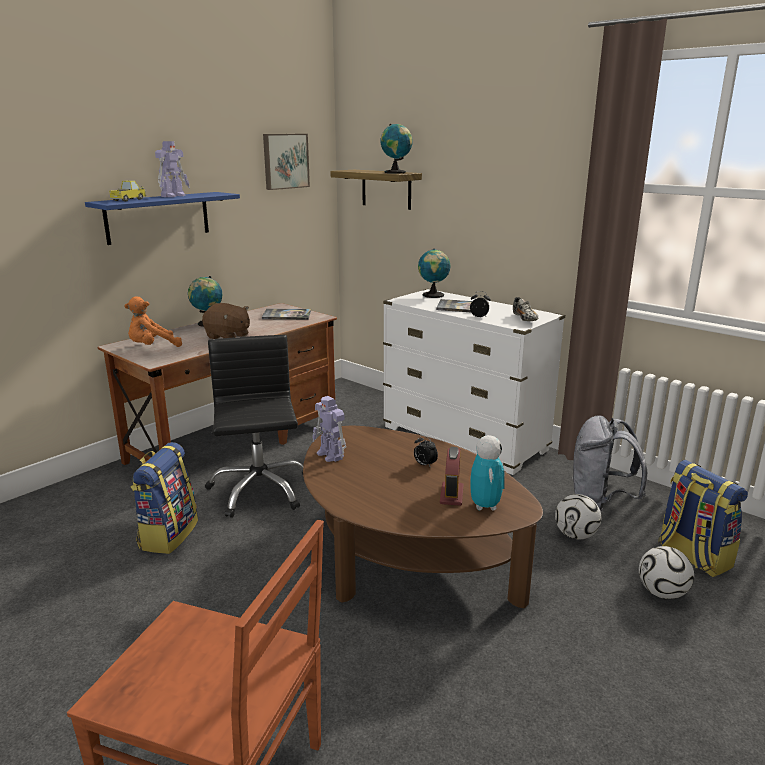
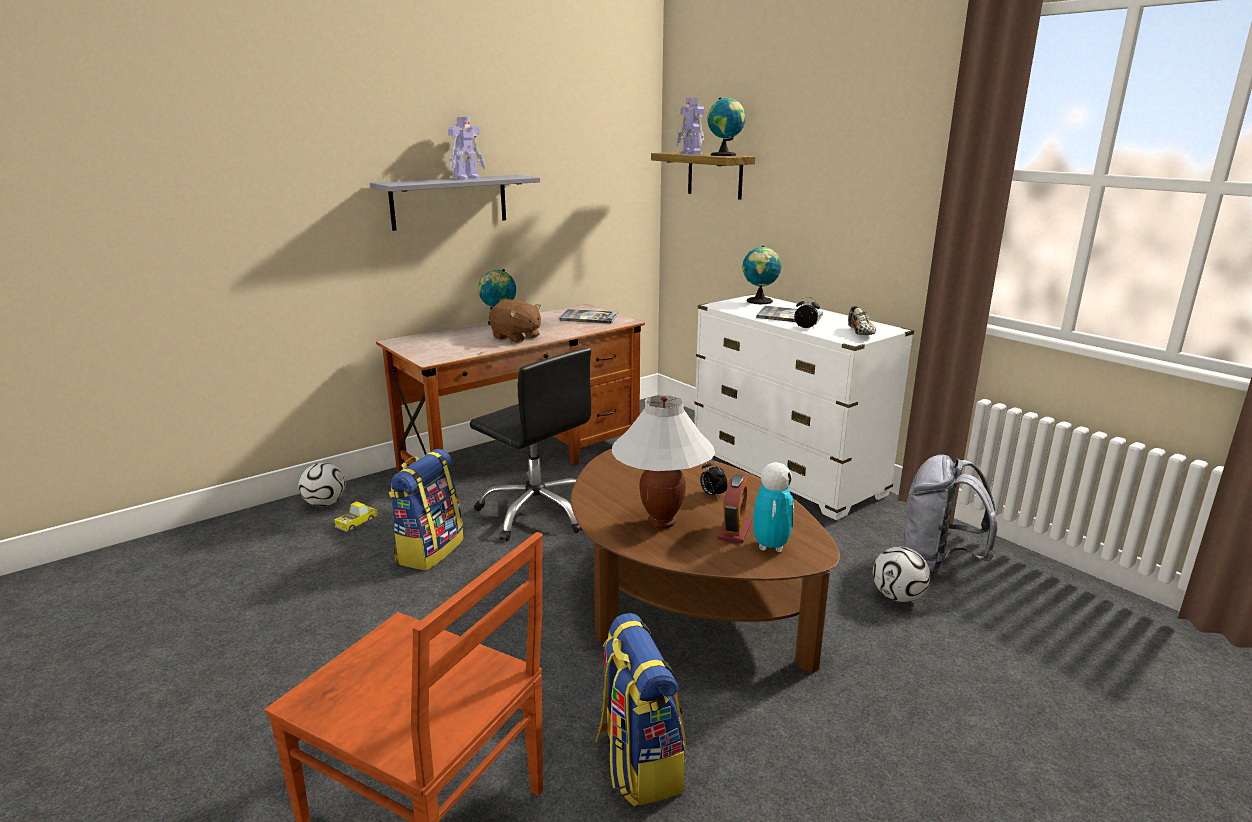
camera: 10 degrees right, 0 degrees up
blue shelf [85,192,240,245] -> grey shelf [370,175,540,231]
toy truck [109,181,146,201] -> toy truck moved to [334,501,378,532]
orange plush toy [124,297,182,347] -> none
black office chair [205,335,303,518] -> black office chair turned 135 degrees clockwise [470,348,591,541]
picture [263,134,310,190] -> none
toy robot [312,396,346,462] -> toy robot moved to [677,98,704,154]
football [639,546,694,599] -> football moved to [299,463,346,506]
backpack [658,460,748,577] -> backpack moved to [595,613,686,807]
none -> white table lamp [612,395,715,529]

